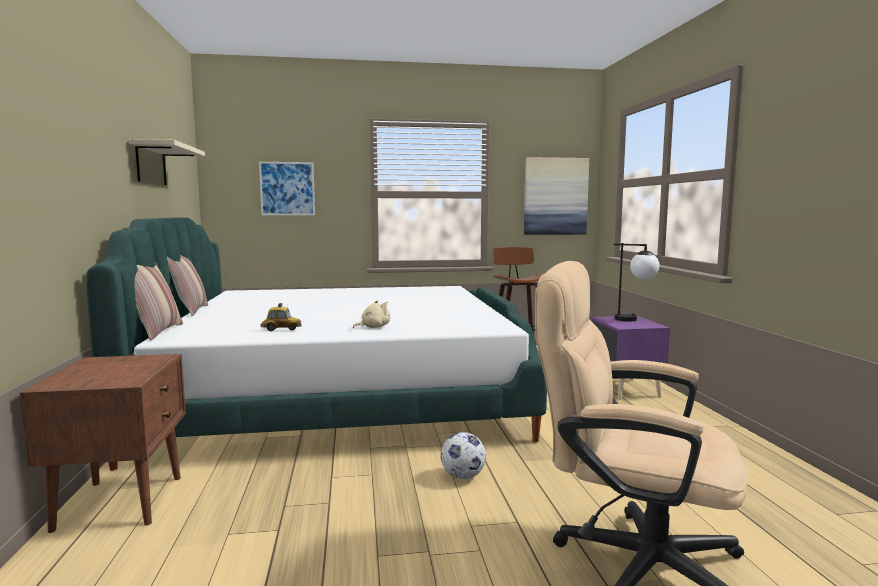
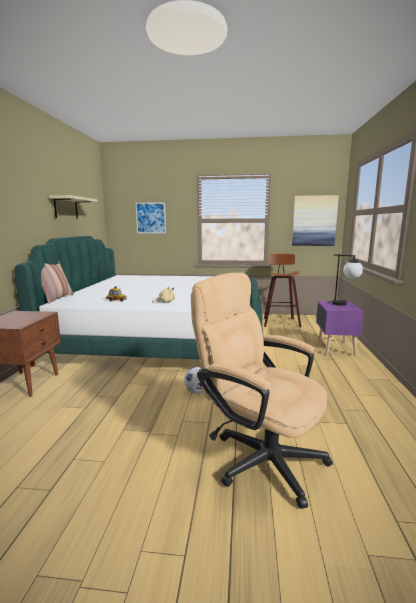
camera: 15 degrees right, 5 degrees up
pillow [167,255,208,317] -> none

